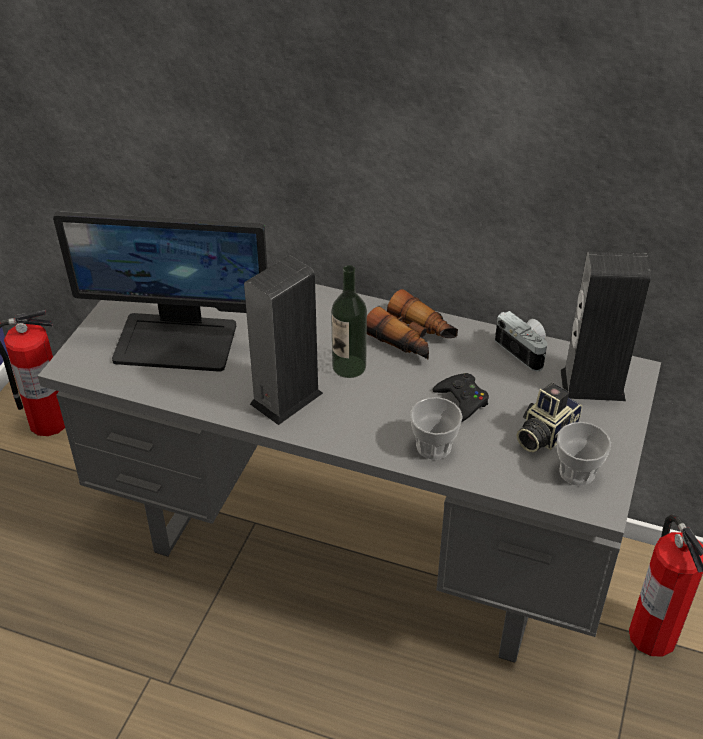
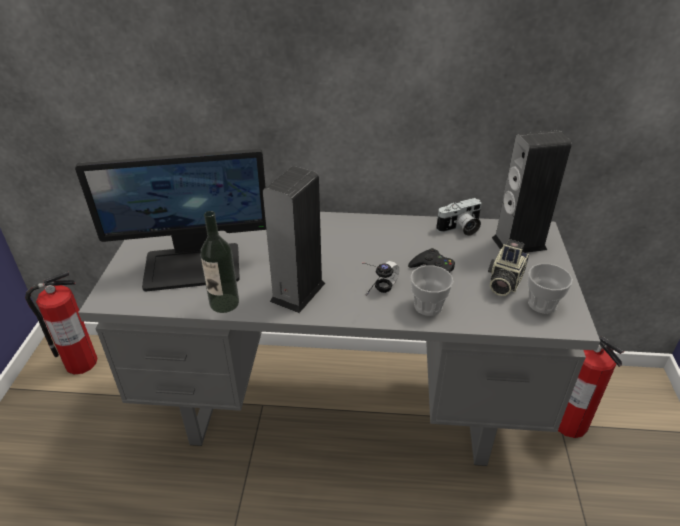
camera: 15 degrees left, 5 degrees down
bottle [331,265,367,378] -> bottle moved to [200,211,239,313]
binoculars [367,289,458,360] -> none
camera [495,311,547,371] -> camera turned 120 degrees clockwise [436,198,481,236]
none -> headphones [362,261,399,295]

